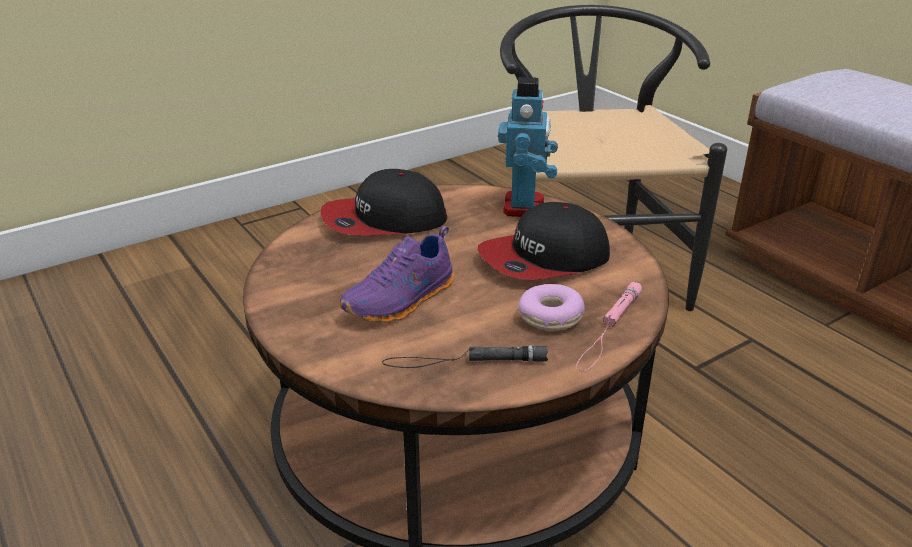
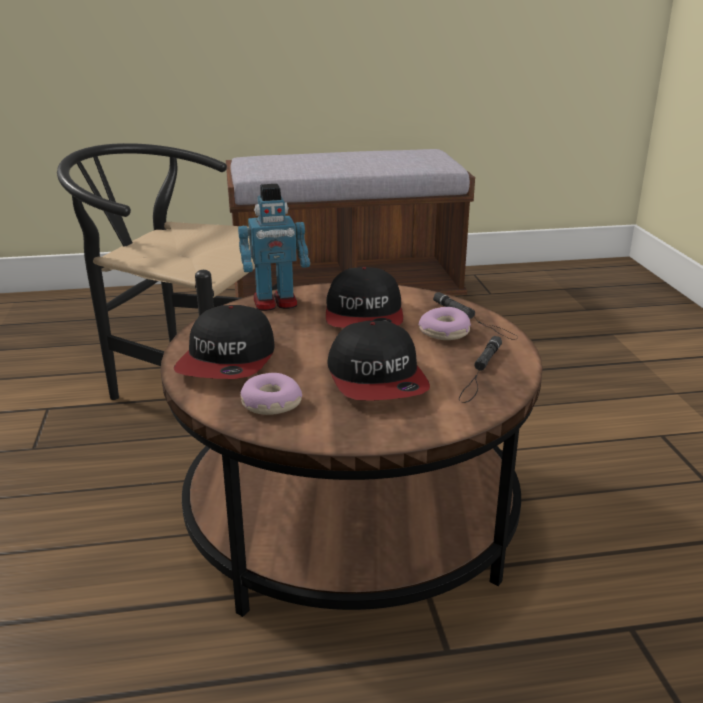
camera: 65 degrees left, 5 degrees down
purple shoe [340,226,454,323] -> cap [327,321,430,401]
toy robot [498,77,558,217] -> toy robot turned 135 degrees clockwise [238,184,310,311]
pink flashlight [576,282,642,371] -> black flashlight [433,292,518,340]
none -> donut [241,373,302,415]

